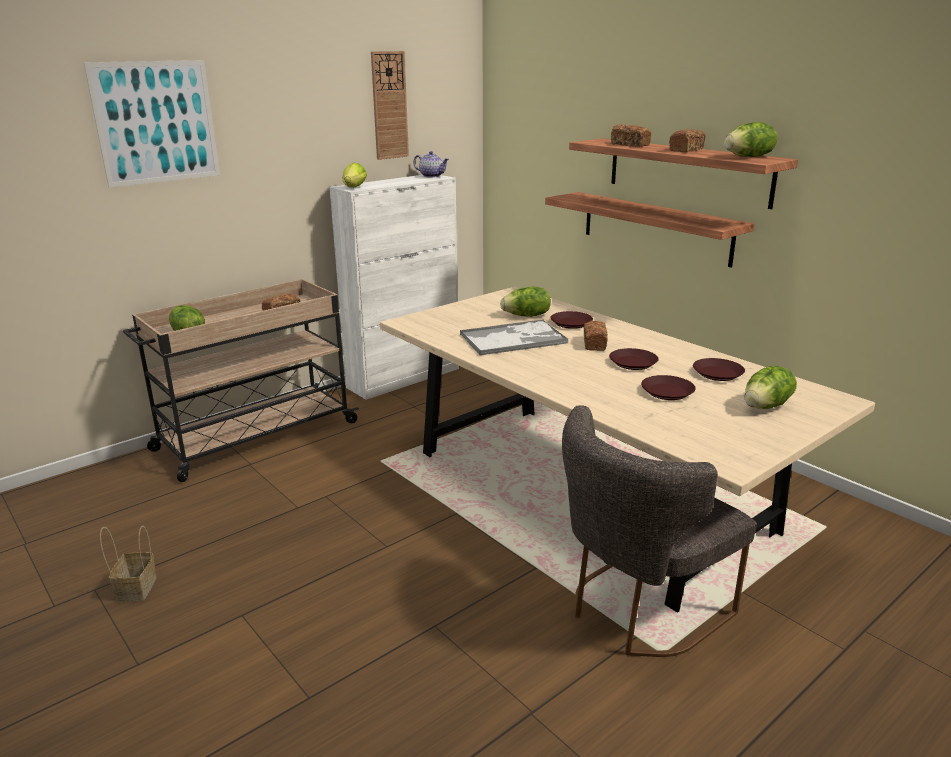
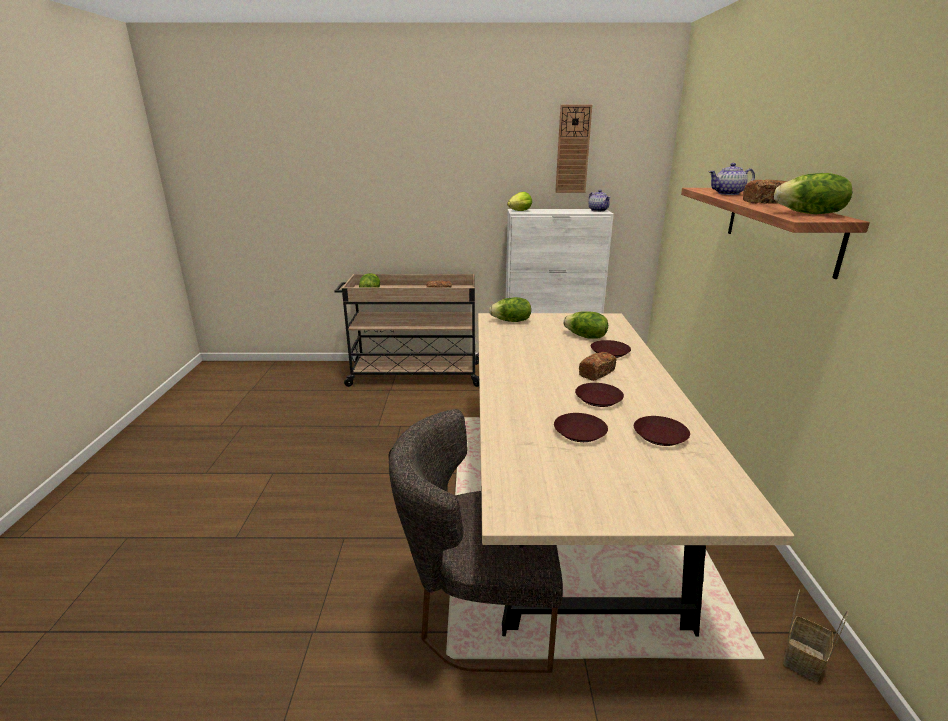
camera: 40 degrees right, 0 degrees up
picture [84,60,220,188] -> none
basket [100,526,157,601] -> basket moved to [783,589,848,682]
tray [460,319,568,355] -> none
shelf [545,192,754,268] -> none
bread [611,124,651,147] -> teapot [709,163,755,195]
lettuce [744,366,797,409] -> lettuce moved to [489,297,531,322]

